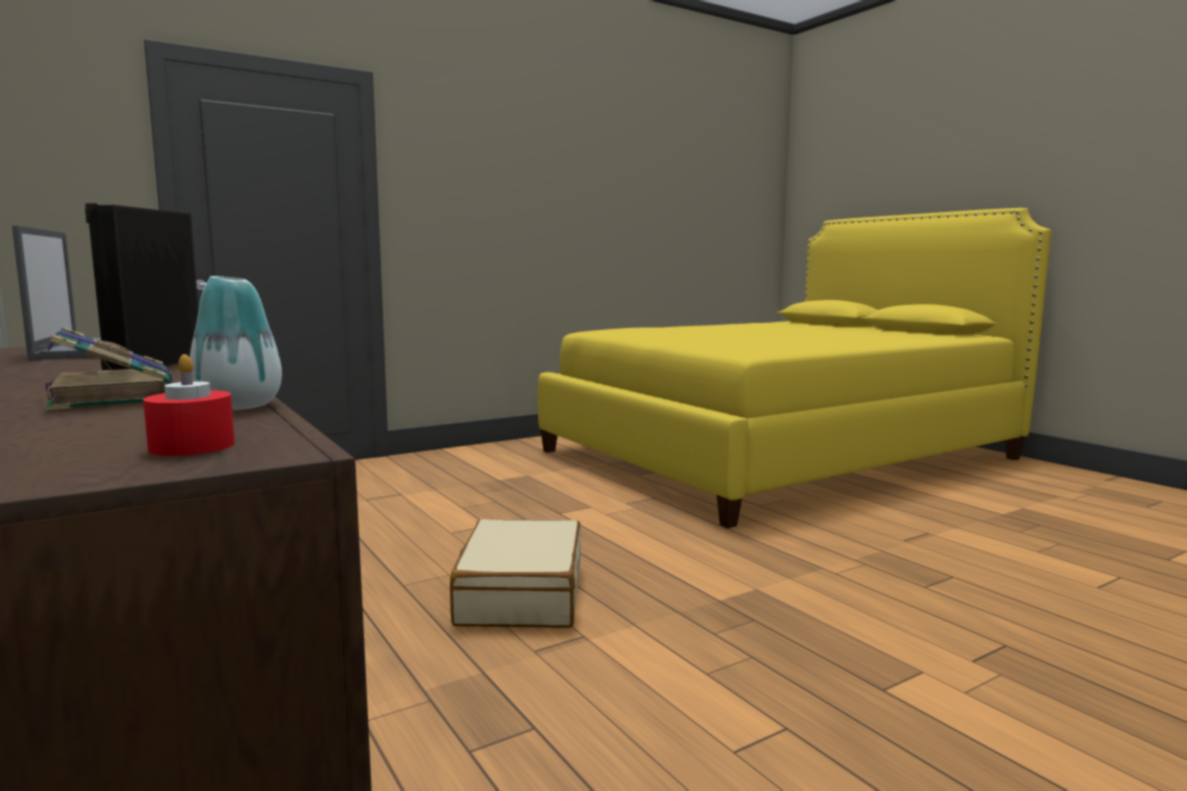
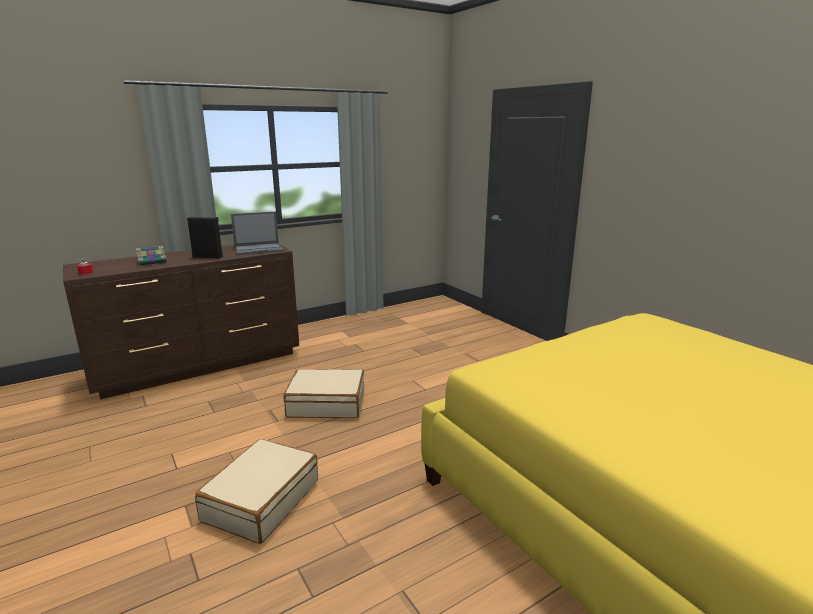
camera: 90 degrees right, 10 degrees up
vase [190,276,282,410] -> none
none -> beige suitcase [195,439,318,544]

